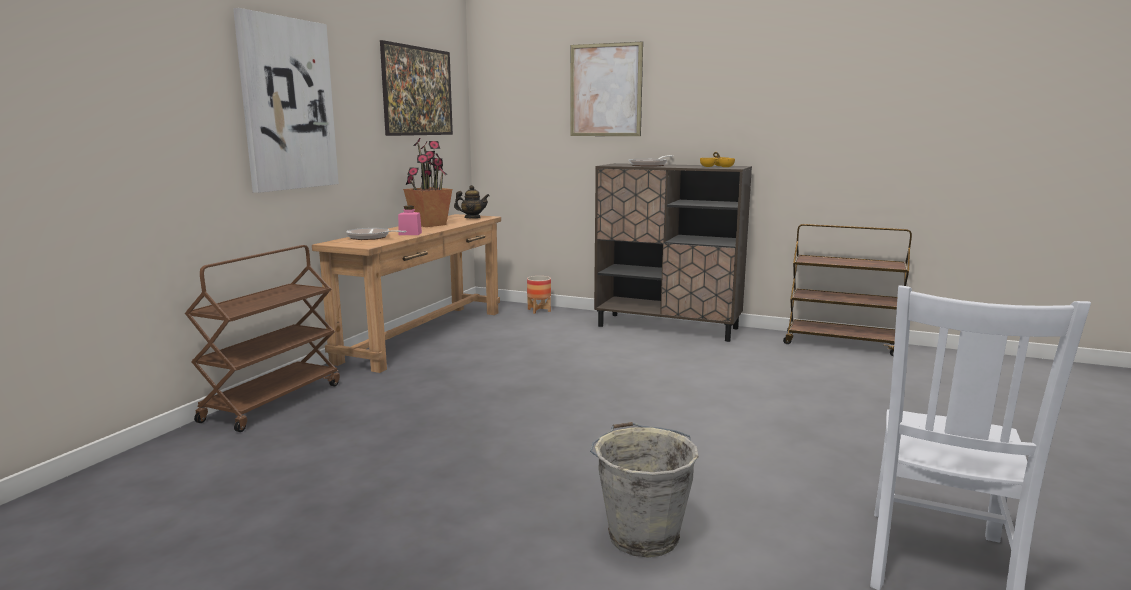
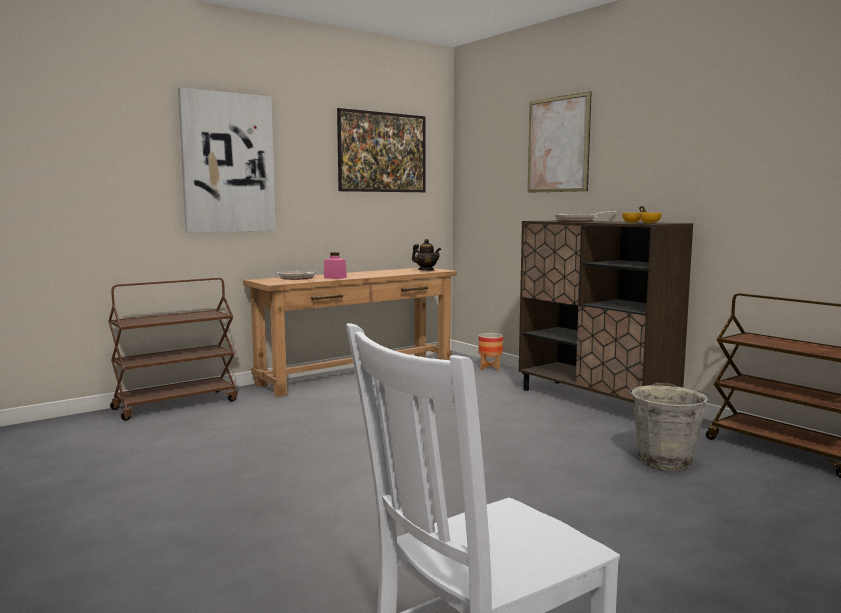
camera: 30 degrees right, 5 degrees down
potted plant [403,138,452,227] -> none
grey bucket [590,422,699,558] -> grey bucket moved to [628,383,709,471]

